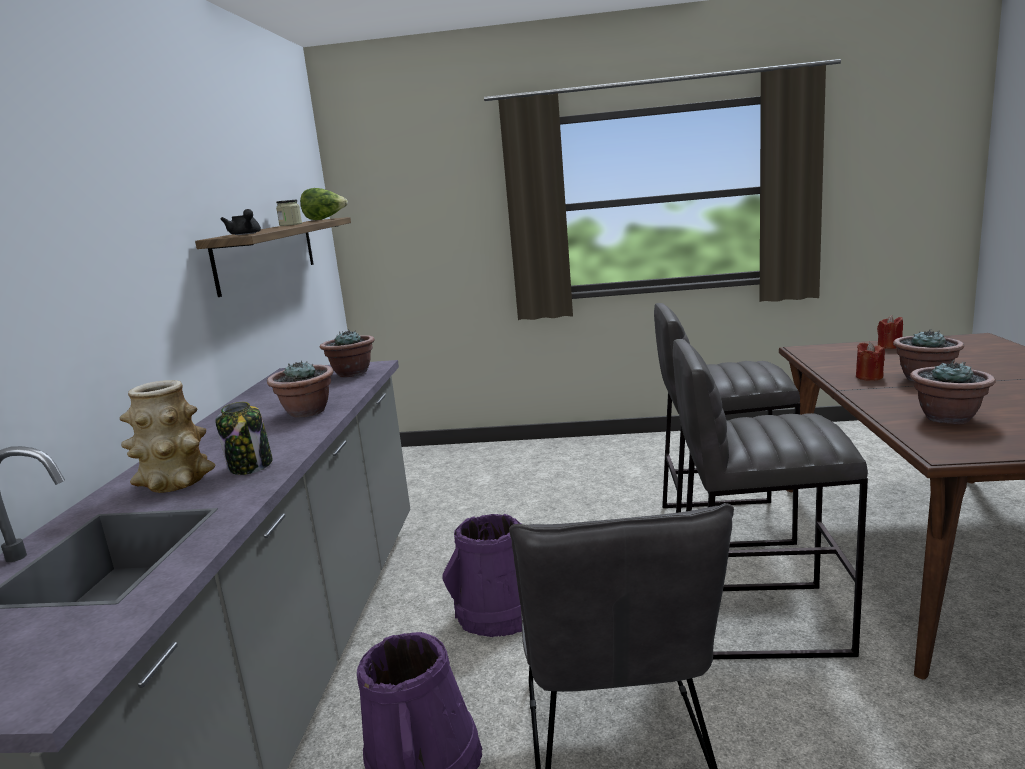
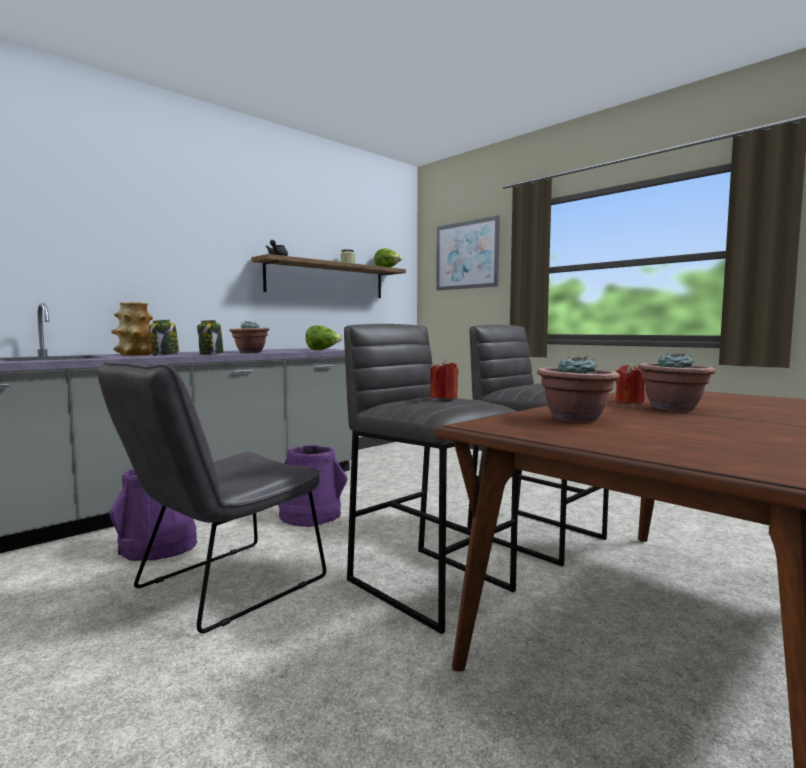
camera: 40 degrees right, 10 degrees down
potted plant [320,329,375,377] -> lettuce [306,325,342,350]
red candle [877,315,903,349] -> red candle moved to [430,359,459,399]
none -> jar [197,320,223,355]
none -> picture [436,216,500,291]

